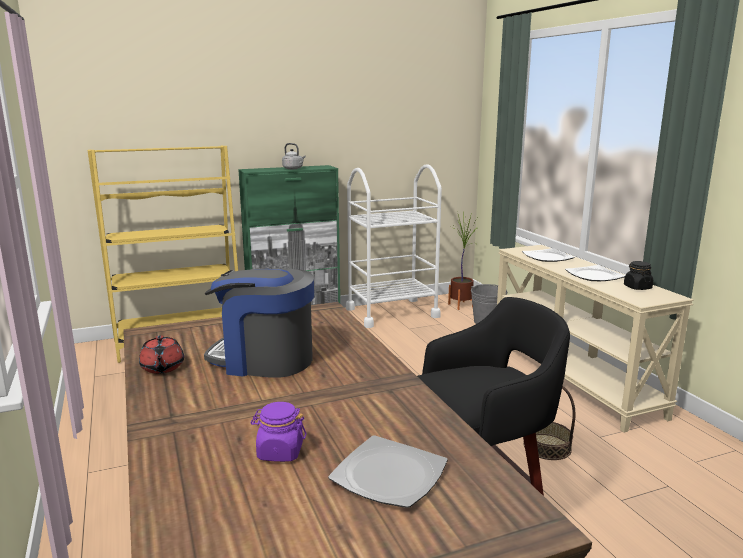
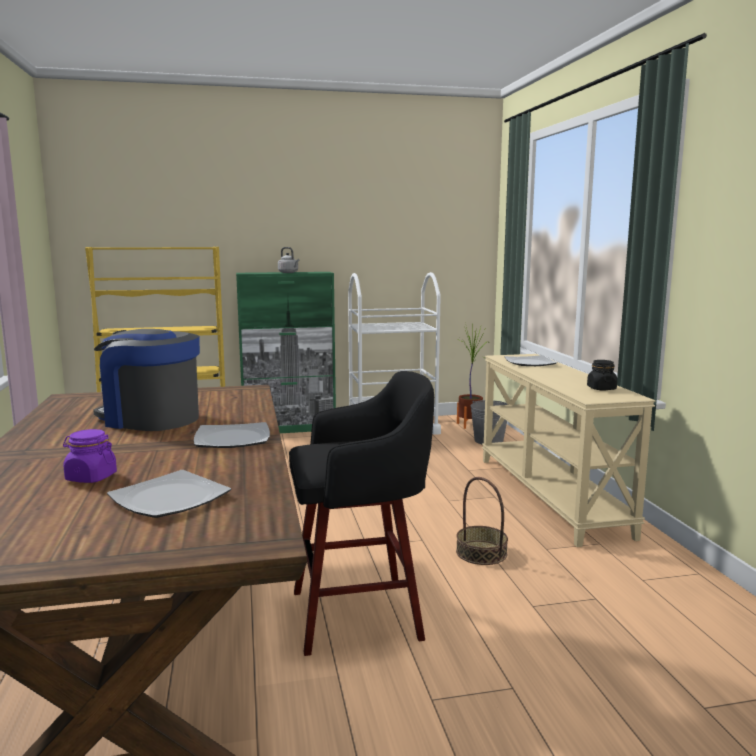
camera: 10 degrees right, 5 degrees down
red teapot [139,335,184,374] -> none
plate [565,265,625,281] -> plate moved to [194,422,270,448]

